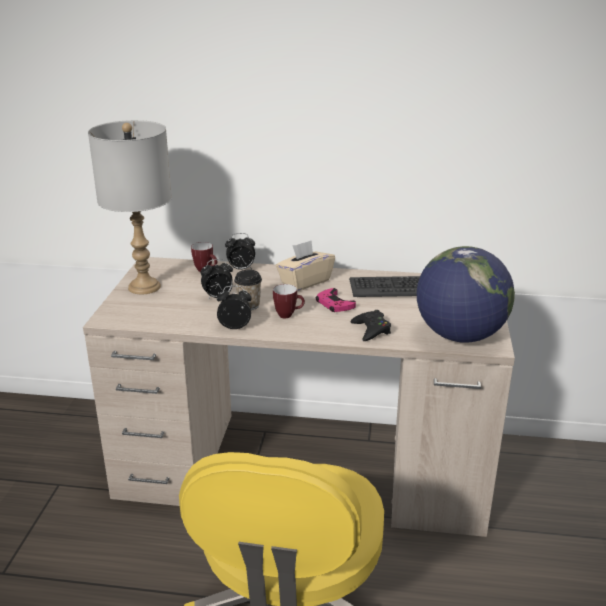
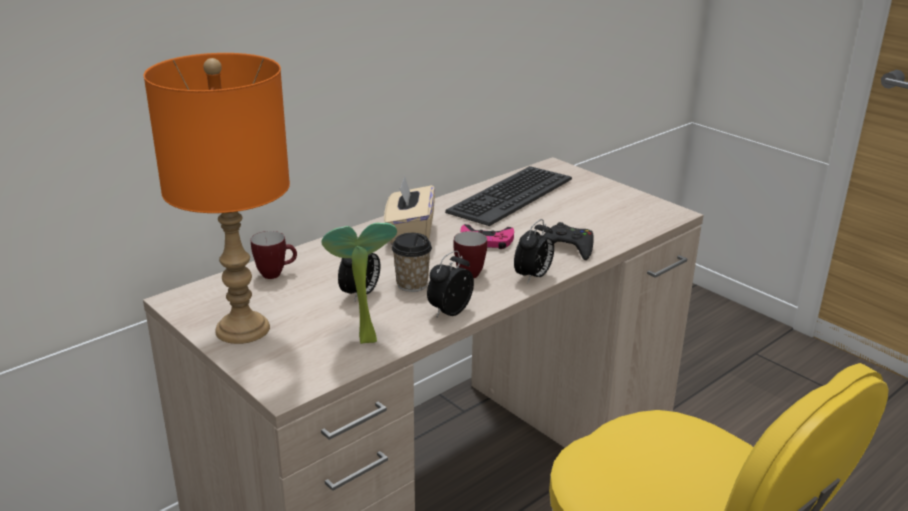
camera: 50 degrees left, 0 degrees up
grey table lamp [88,120,172,294] -> orange table lamp [144,53,290,344]
alarm clock [225,233,255,270] -> alarm clock moved to [514,219,554,284]
globe [417,246,515,343] -> none
none -> potted plant [321,223,397,344]

